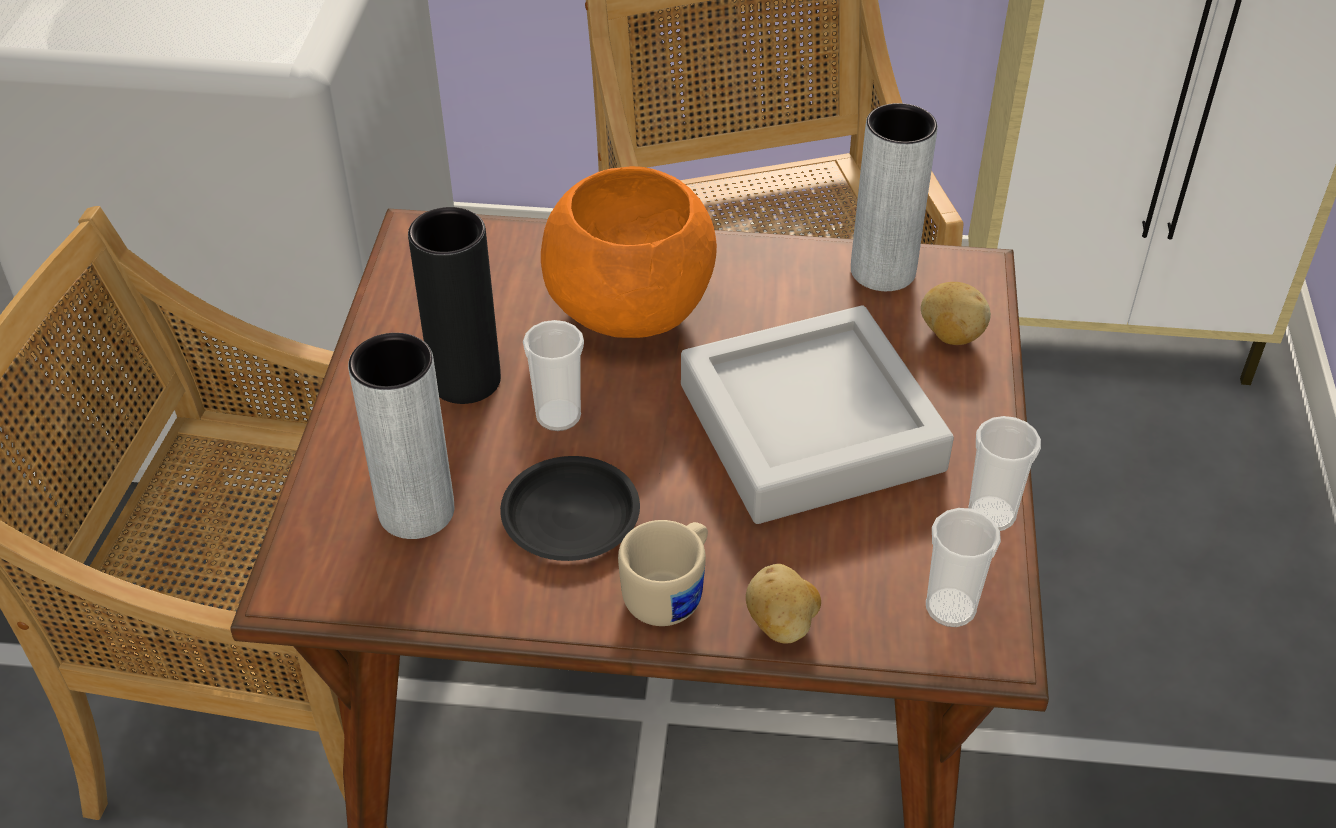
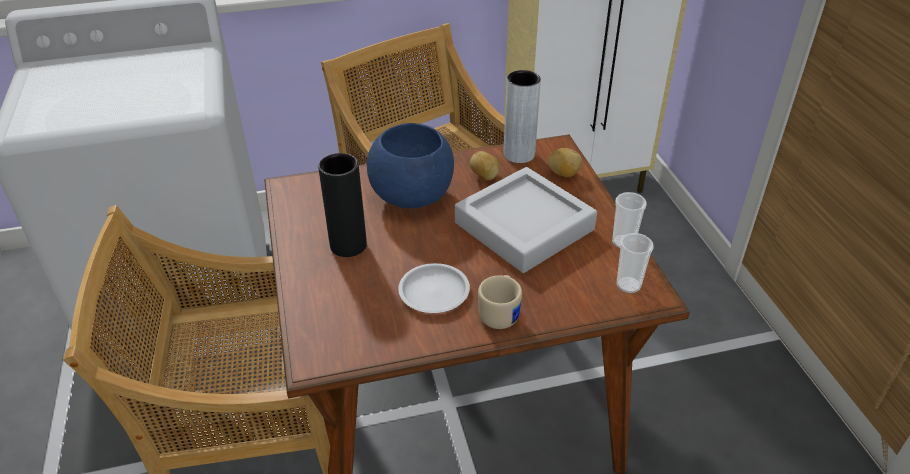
camera: 20 degrees left, 5 degrees down
grey vase [348,333,454,539] -> none
black plate [500,456,640,561] -> white plate [398,263,470,313]
cup [523,320,584,431] -> none
orange bowl [541,166,717,338] -> blue bowl [367,123,454,208]
potato [746,564,821,643] -> potato moved to [470,151,499,181]

